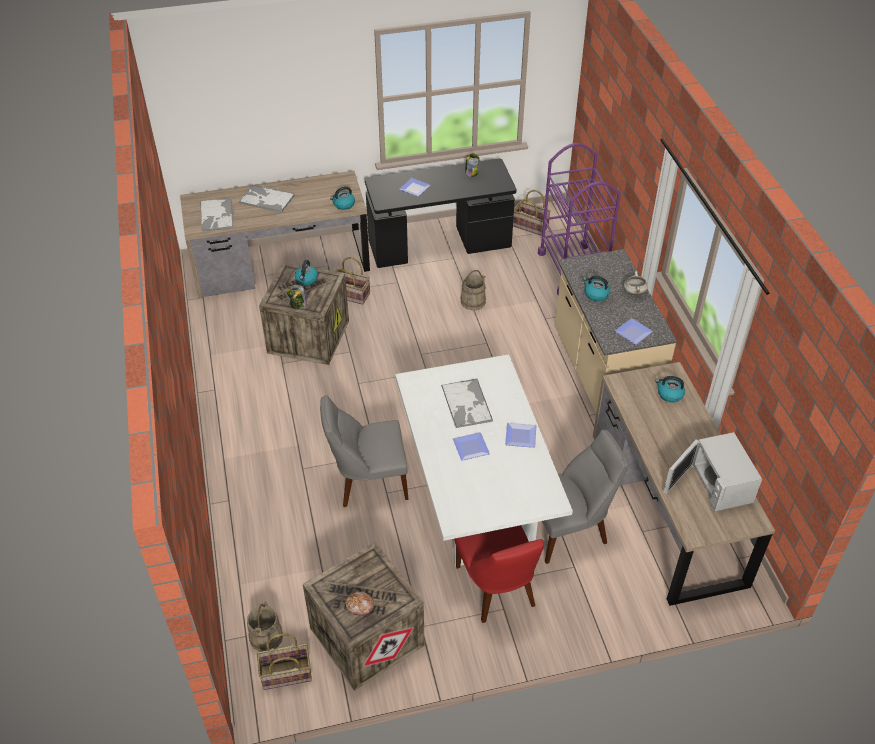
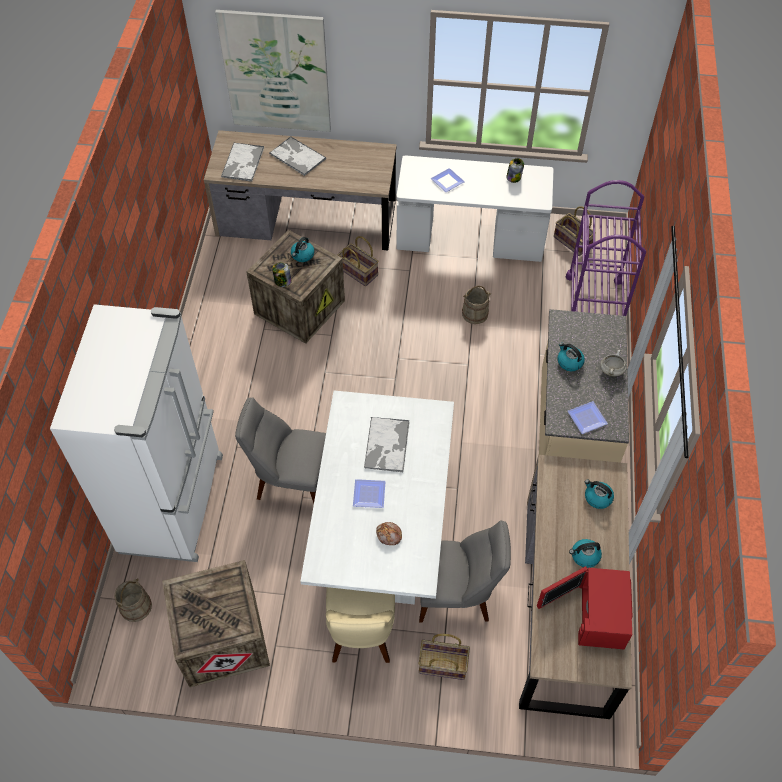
camera: 20 degrees right, 10 degrees up
basket [257,633,312,690] -> basket moved to [418,634,470,680]
kettle [330,186,355,210] -> kettle moved to [569,539,602,568]
bread [345,592,374,615] -> bread moved to [376,522,402,545]
black desk [365,159,517,268] -> white desk [397,155,553,262]
red chair [454,525,544,623] -> beige chair [326,587,395,663]
plate [505,423,536,448] -> none
white microwave [663,432,762,512] -> red microwave [537,566,632,649]
none -> white fridge [50,304,223,562]
none -> picture [215,10,331,132]

